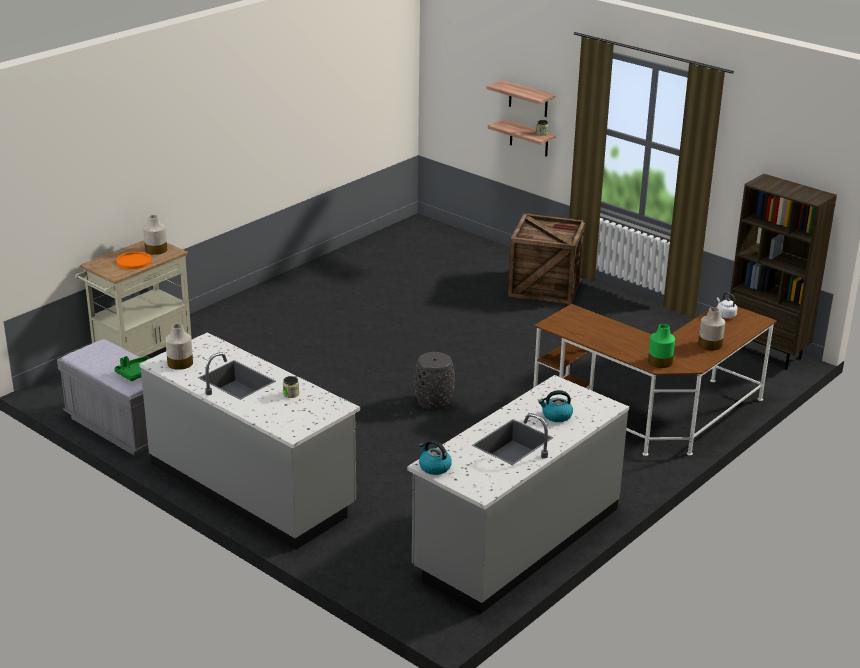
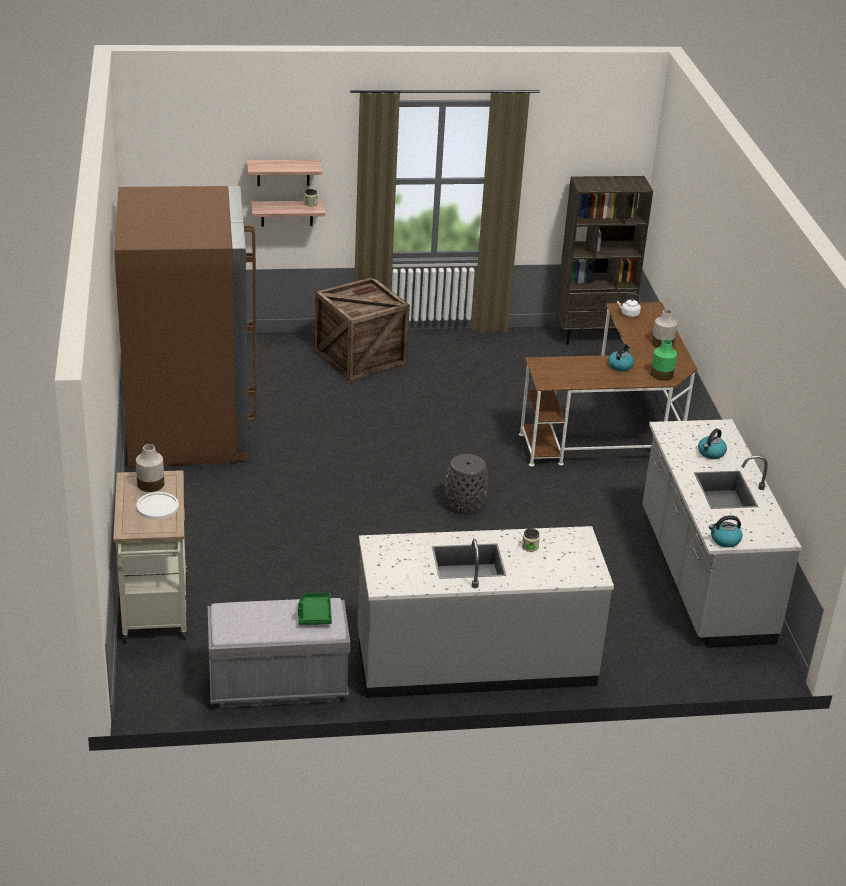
camera: 50 degrees left, 5 degrees up
orange plate [117,252,151,269] -> white plate [136,492,179,520]
beige vase [165,324,193,370] -> none
none -> brown fridge [114,186,257,466]
none -> kettle [608,344,634,371]

